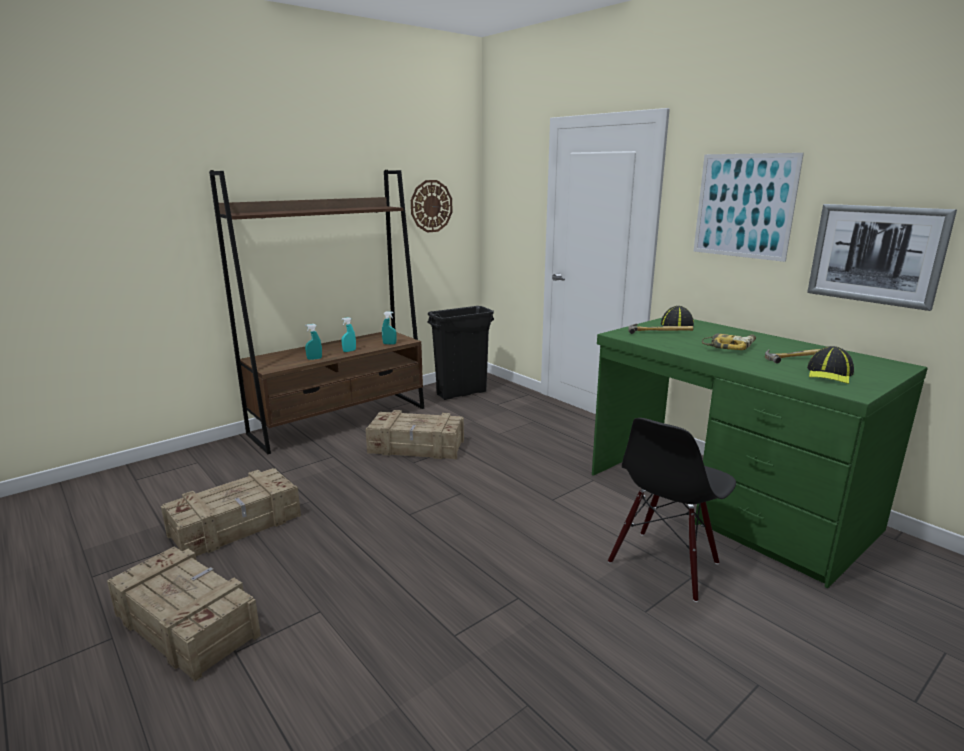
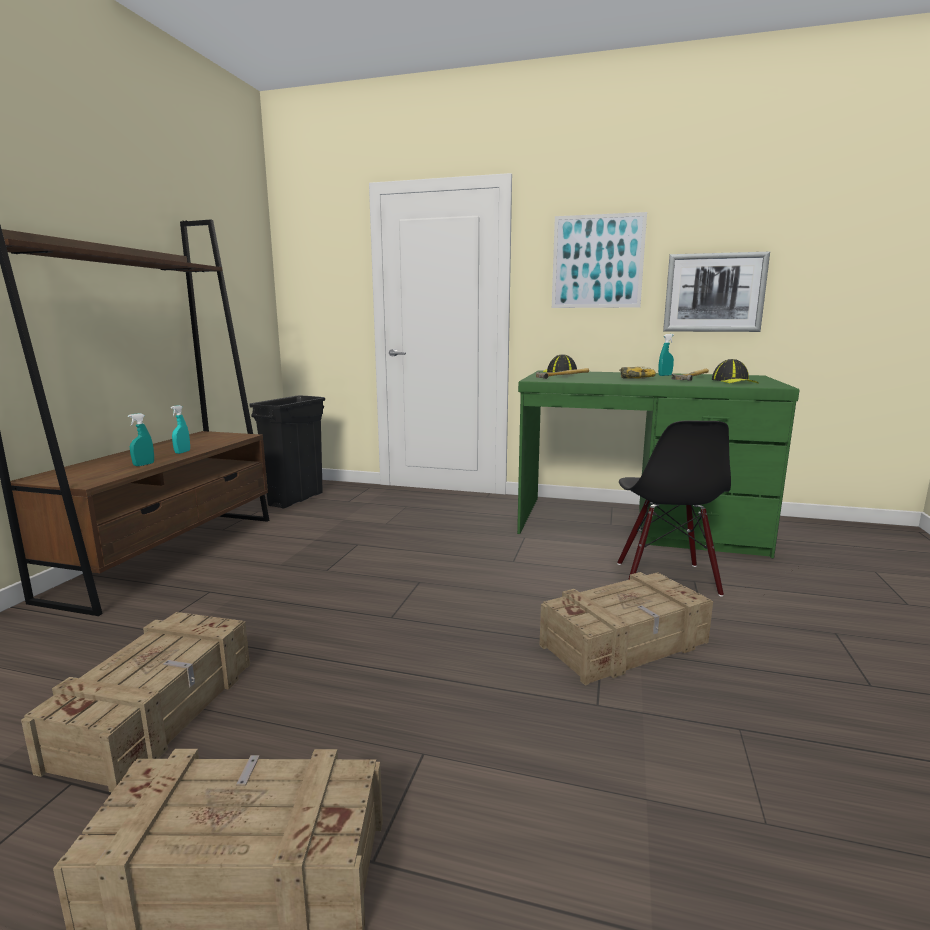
camera: 35 degrees left, 5 degrees down
crate [366,410,464,460] -> crate moved to [539,572,713,686]
turquoise spray bottle [382,312,397,345] -> turquoise spray bottle moved to [658,334,674,376]
wall clock [411,180,452,233] -> none

